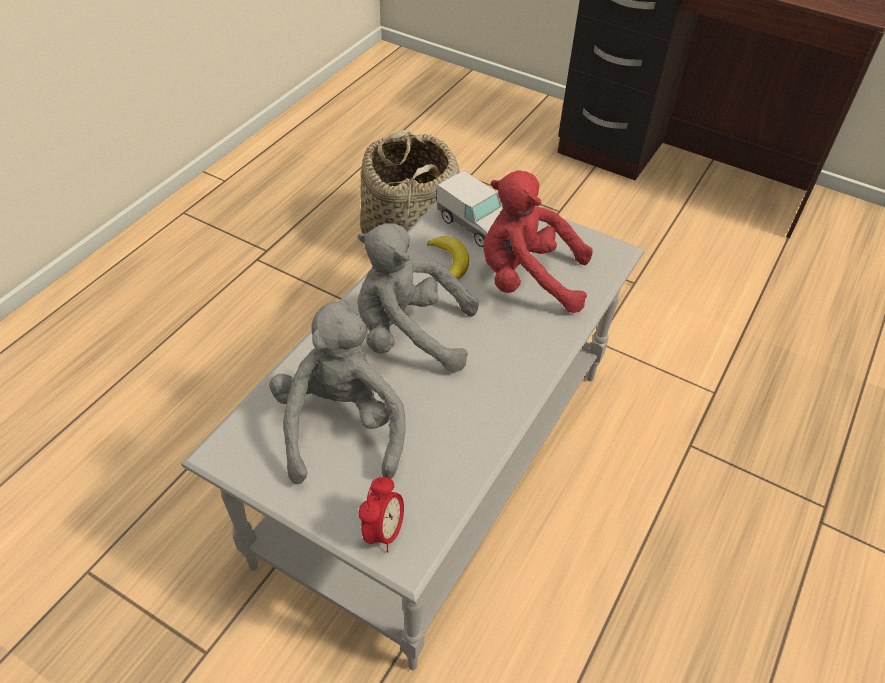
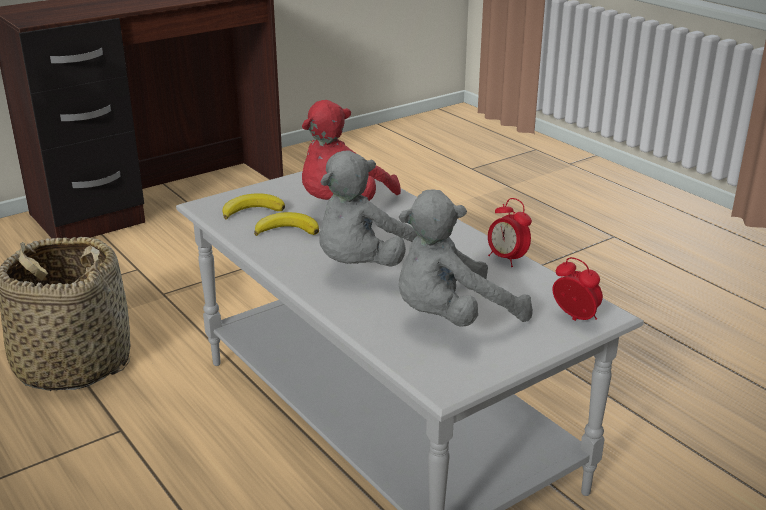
camera: 65 degrees left, 20 degrees down
grey plush toy [269,300,406,484] -> grey plush toy turned 45 degrees counterclockwise [398,189,533,327]
toy truck [437,170,503,247] -> banana [223,193,285,220]
none -> alarm clock [488,198,532,267]

